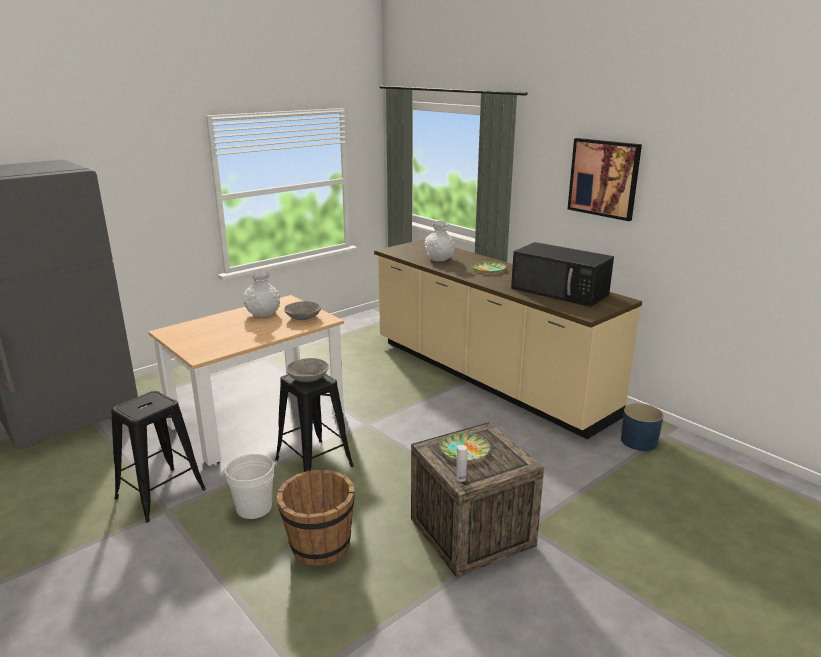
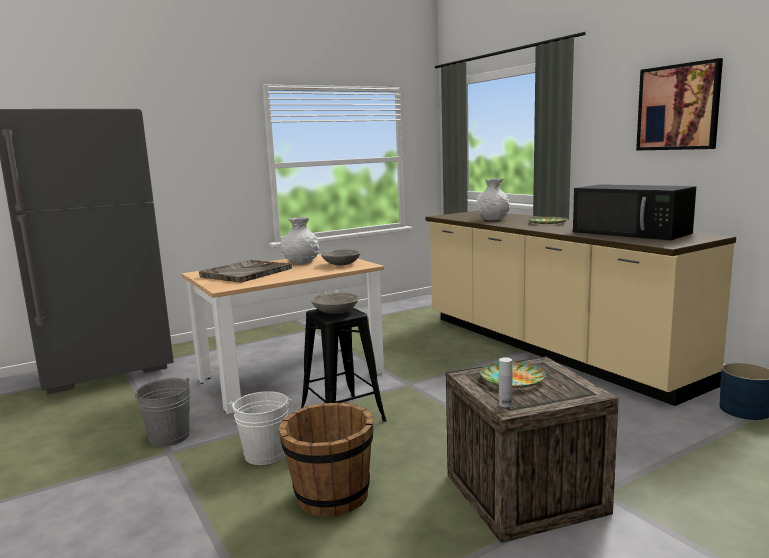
camera: 10 degrees right, 10 degrees down
black stool [111,391,206,523] -> grey bucket [132,377,190,447]
none -> grey tray [199,260,292,283]

